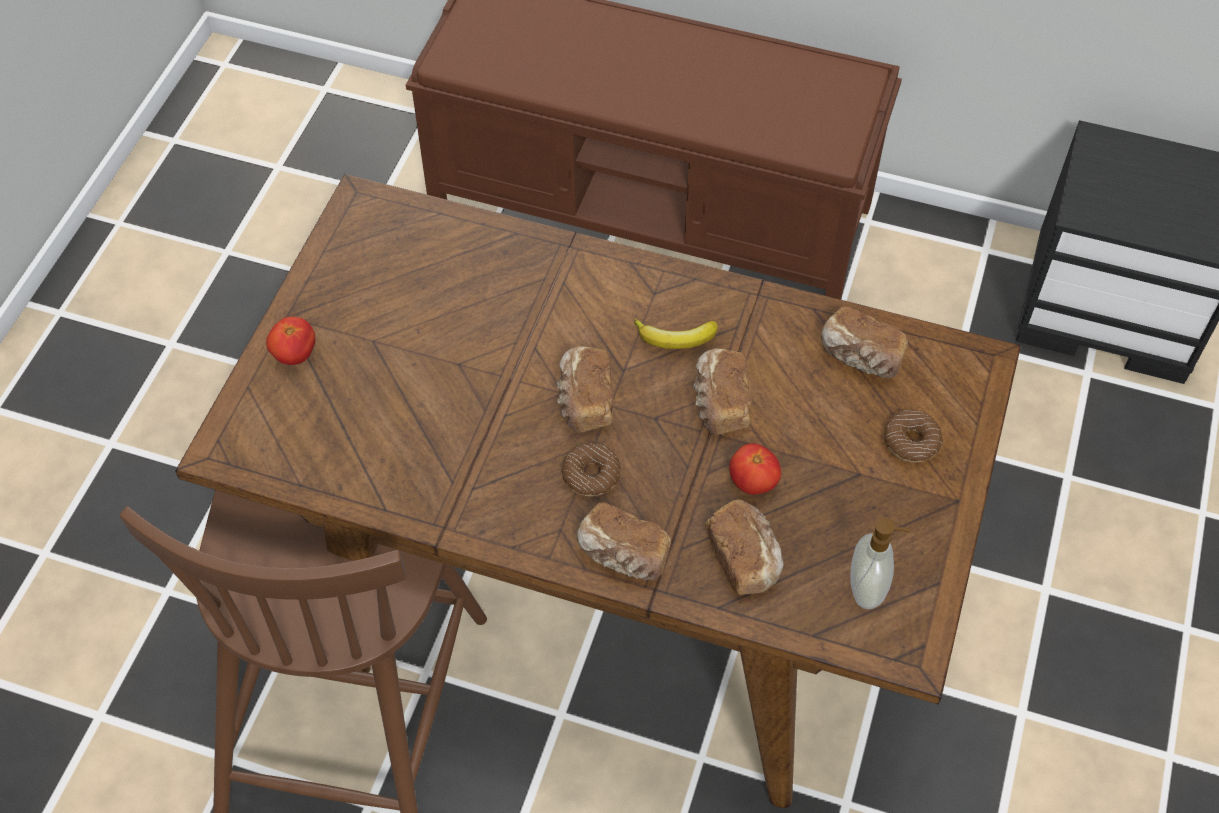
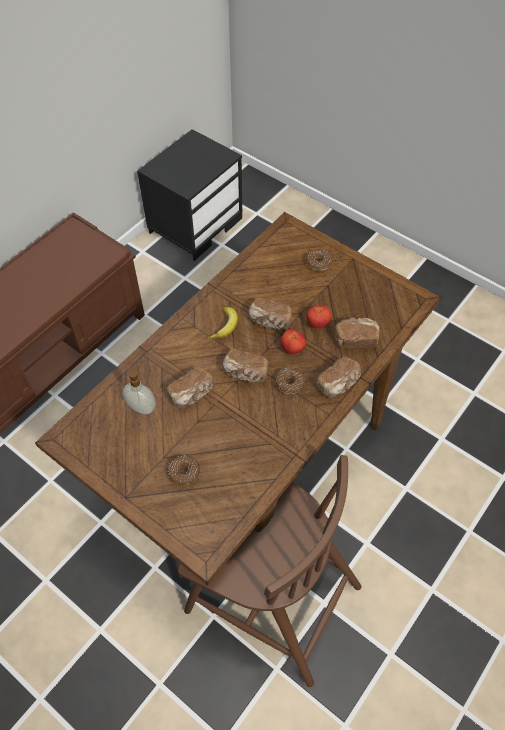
camera: 70 degrees left, 0 degrees up
tomato [266,317,315,365] -> tomato moved to [280,329,306,354]
bread [821,306,908,378] -> bread moved to [167,368,214,408]
soap dispenser [850,517,910,609] -> soap dispenser moved to [123,365,156,415]
none -> donut [167,455,200,486]

